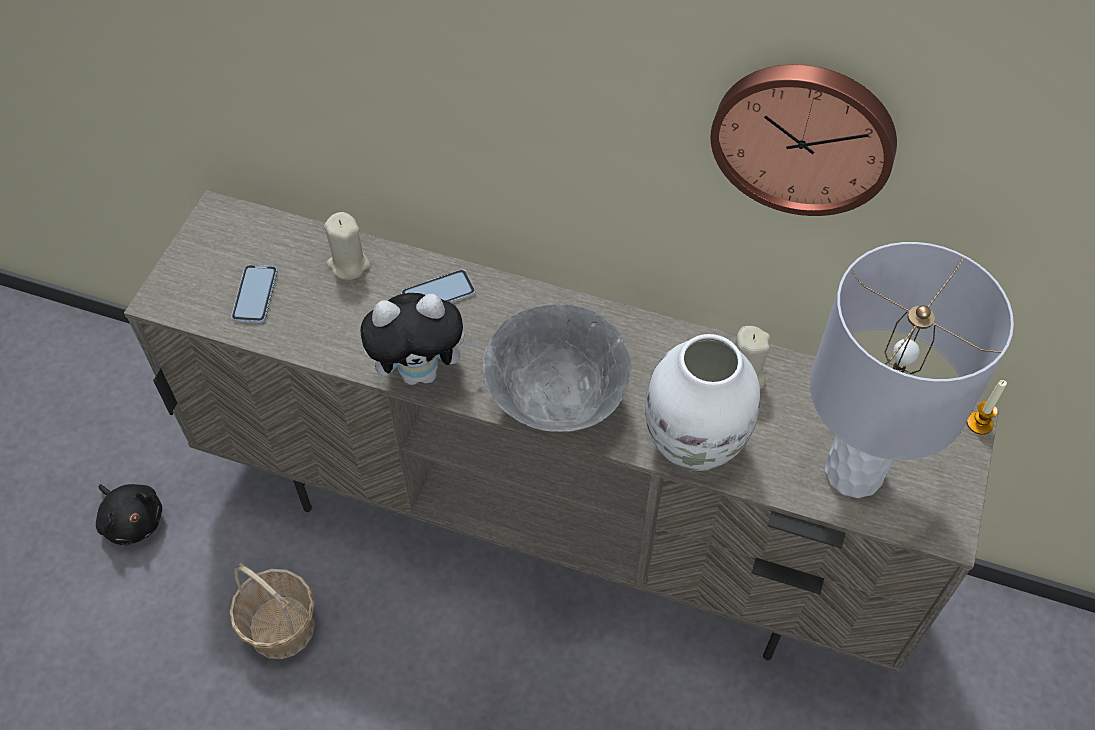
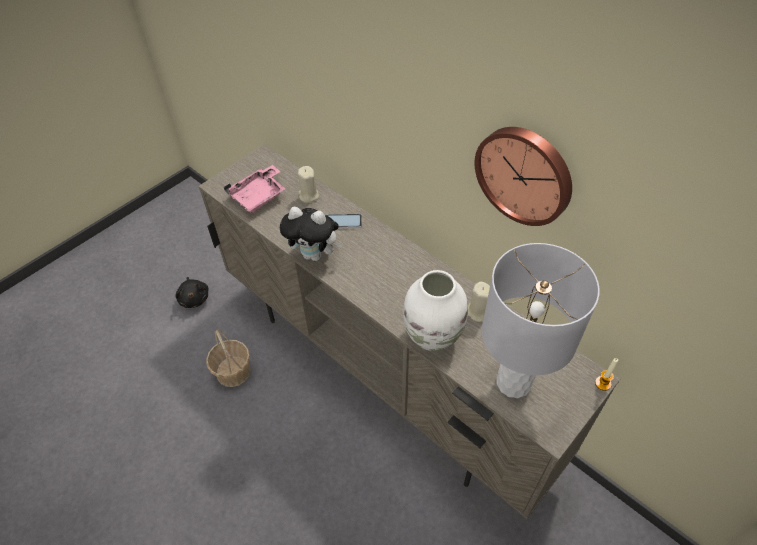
camera: 25 degrees right, 5 degrees down
phone [231,265,278,323] -> pink tray [224,165,286,213]
grey bowl [483,303,632,432] -> none

